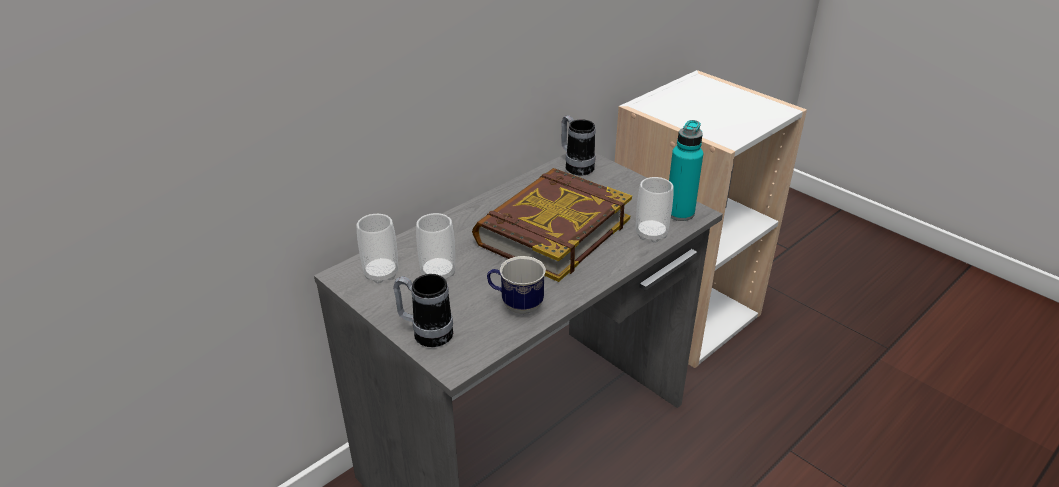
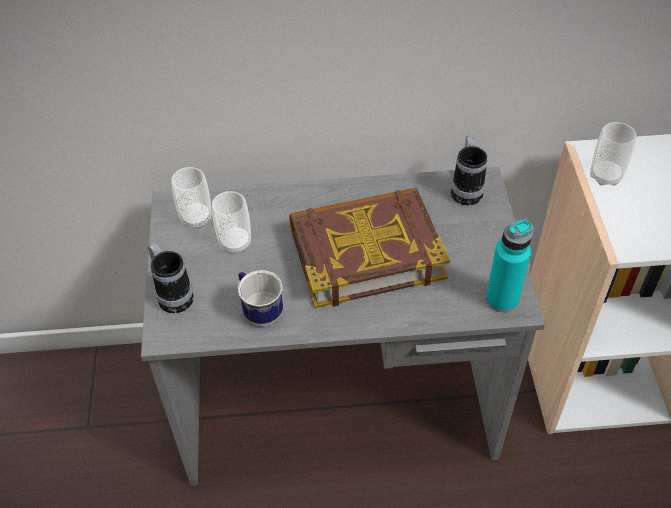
camera: 40 degrees right, 15 degrees up
cup [636,177,674,243] -> cup moved to [590,122,637,186]

